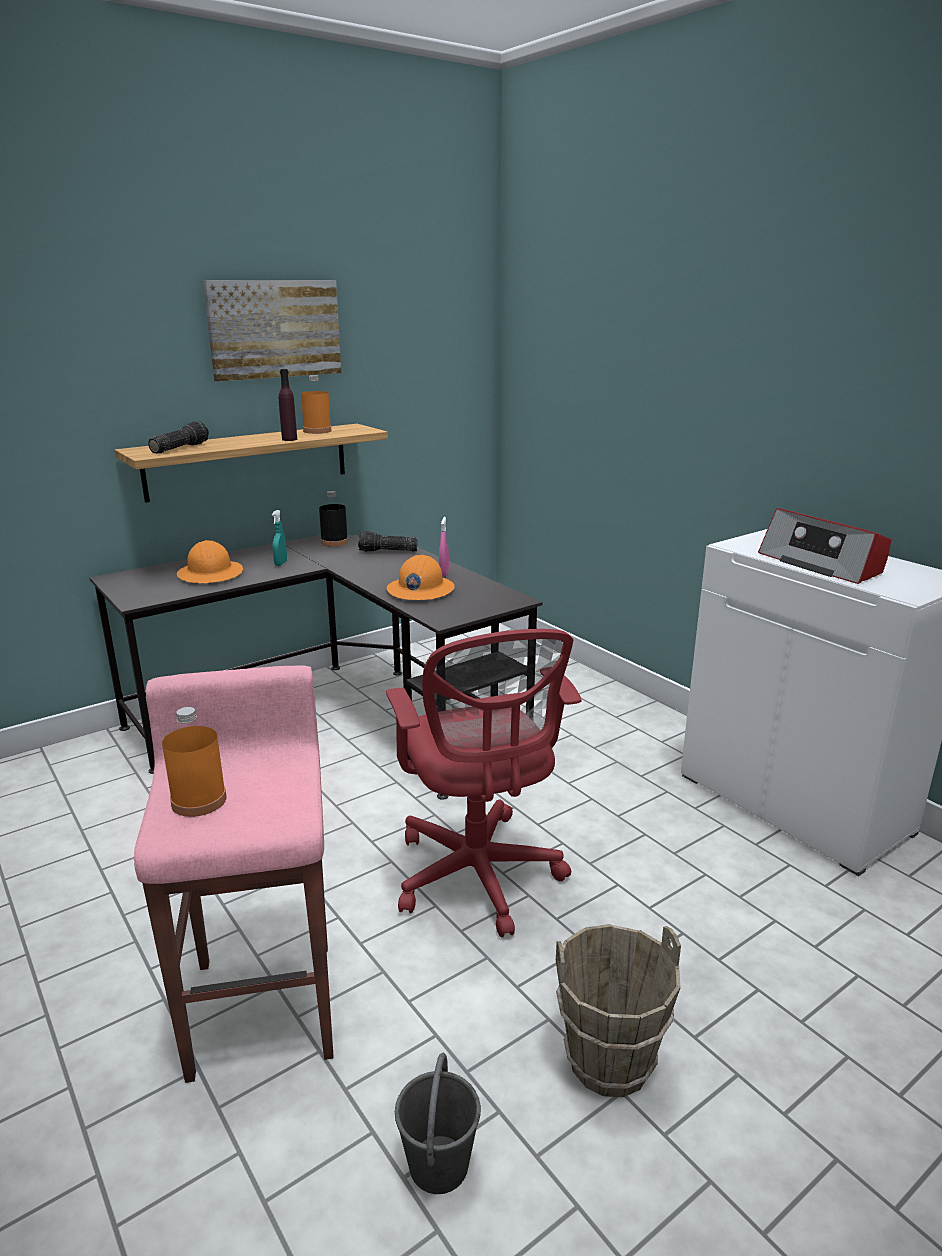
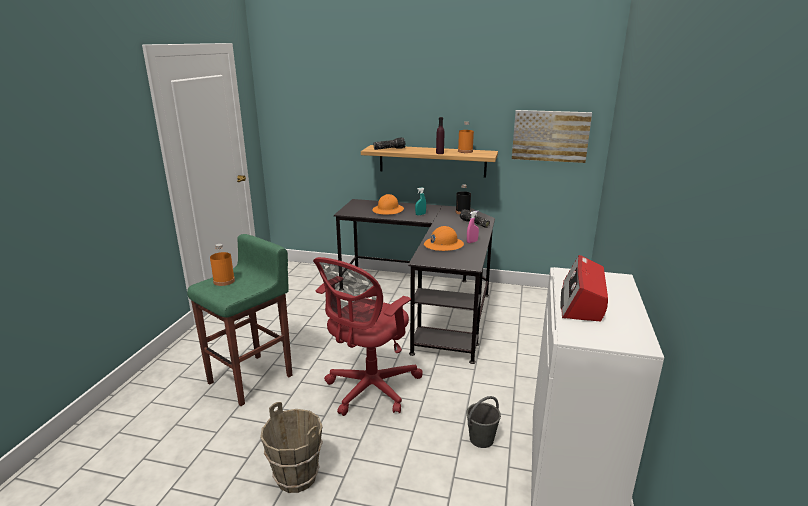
camera: 50 degrees right, 0 degrees up
pink stool [134,665,333,1083] -> green stool [187,234,292,406]
picture [203,280,342,382] -> picture moved to [512,110,592,163]
grey bucket [395,1053,481,1194] -> grey bucket moved to [466,396,501,448]

